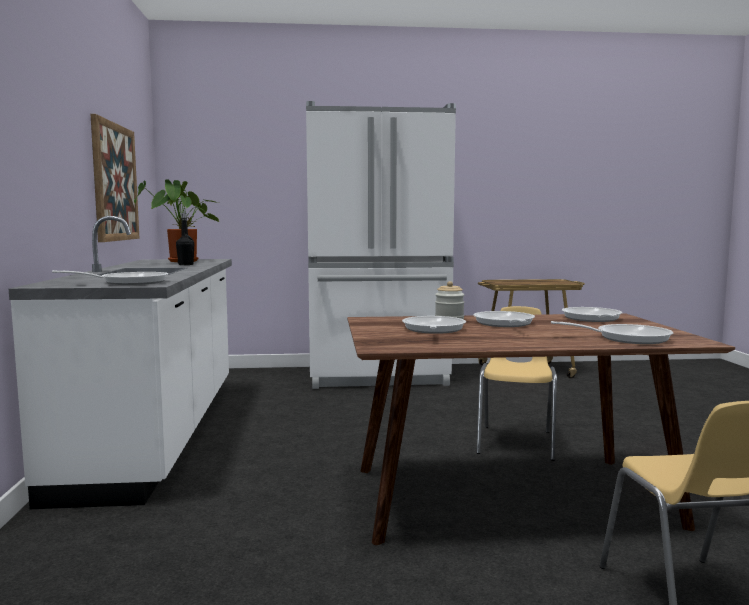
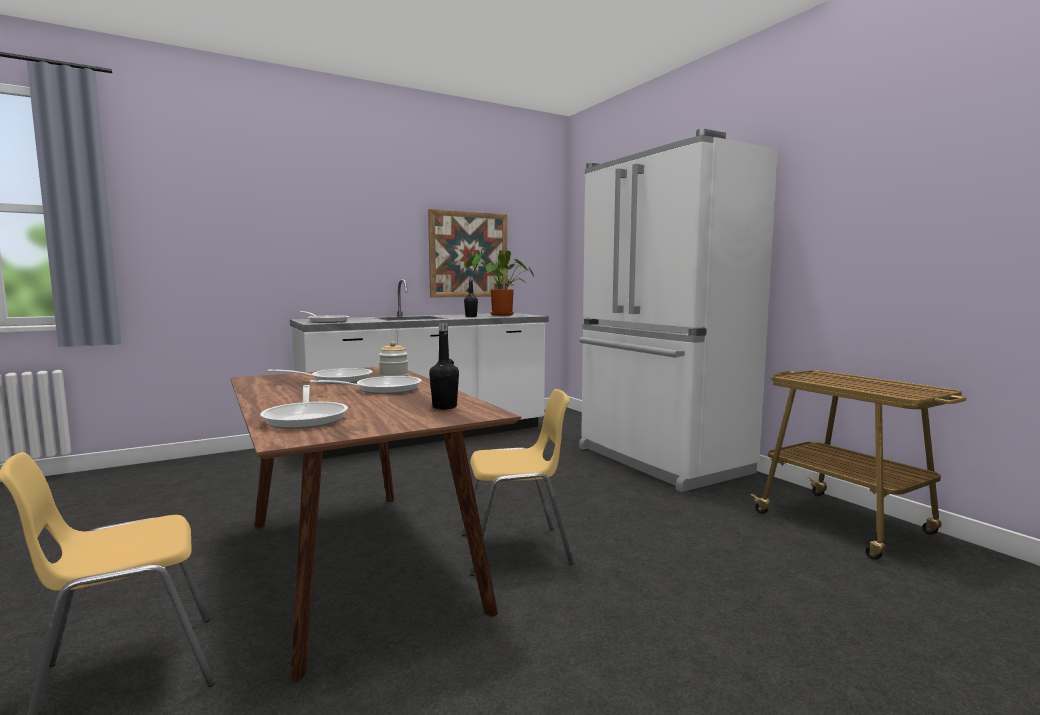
camera: 65 degrees right, 0 degrees up
frying pan [562,307,622,322] -> black bottle [429,323,459,410]

